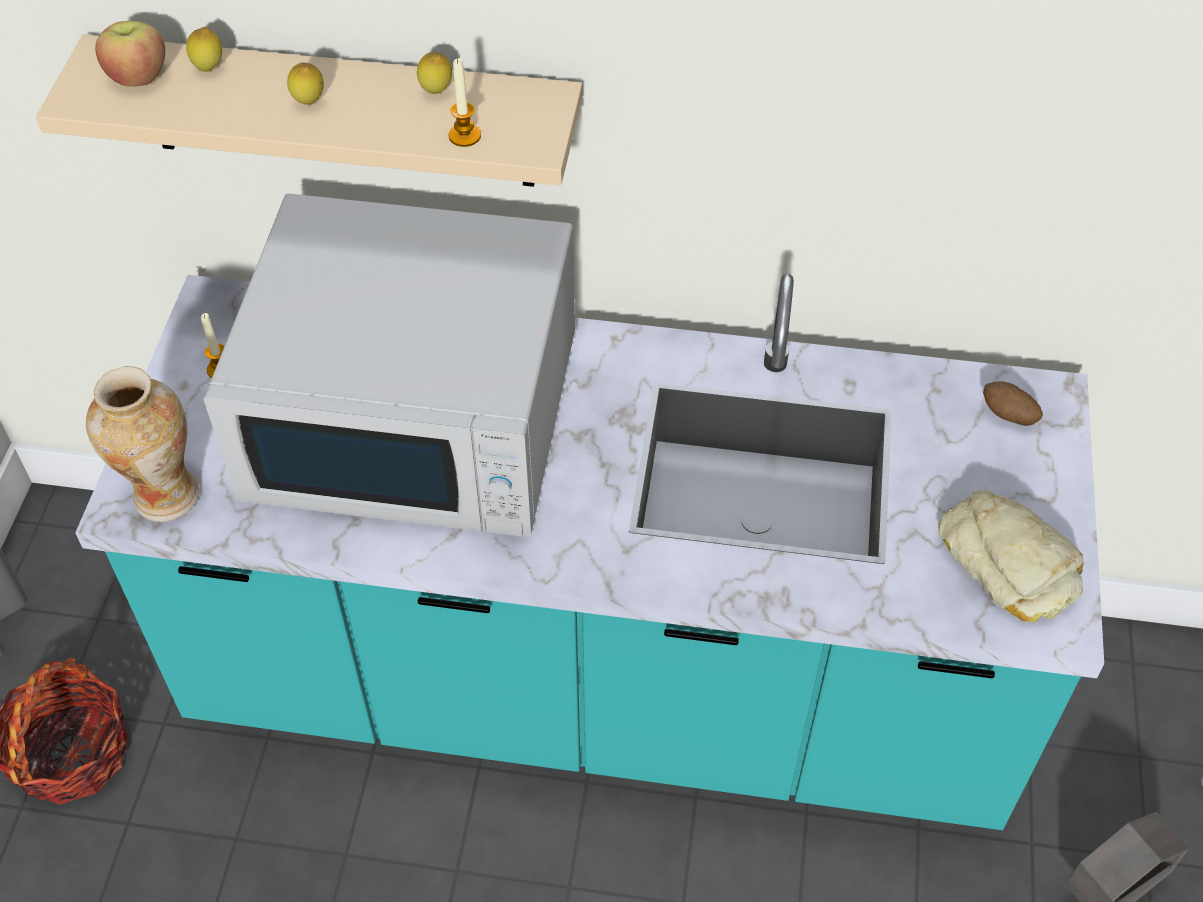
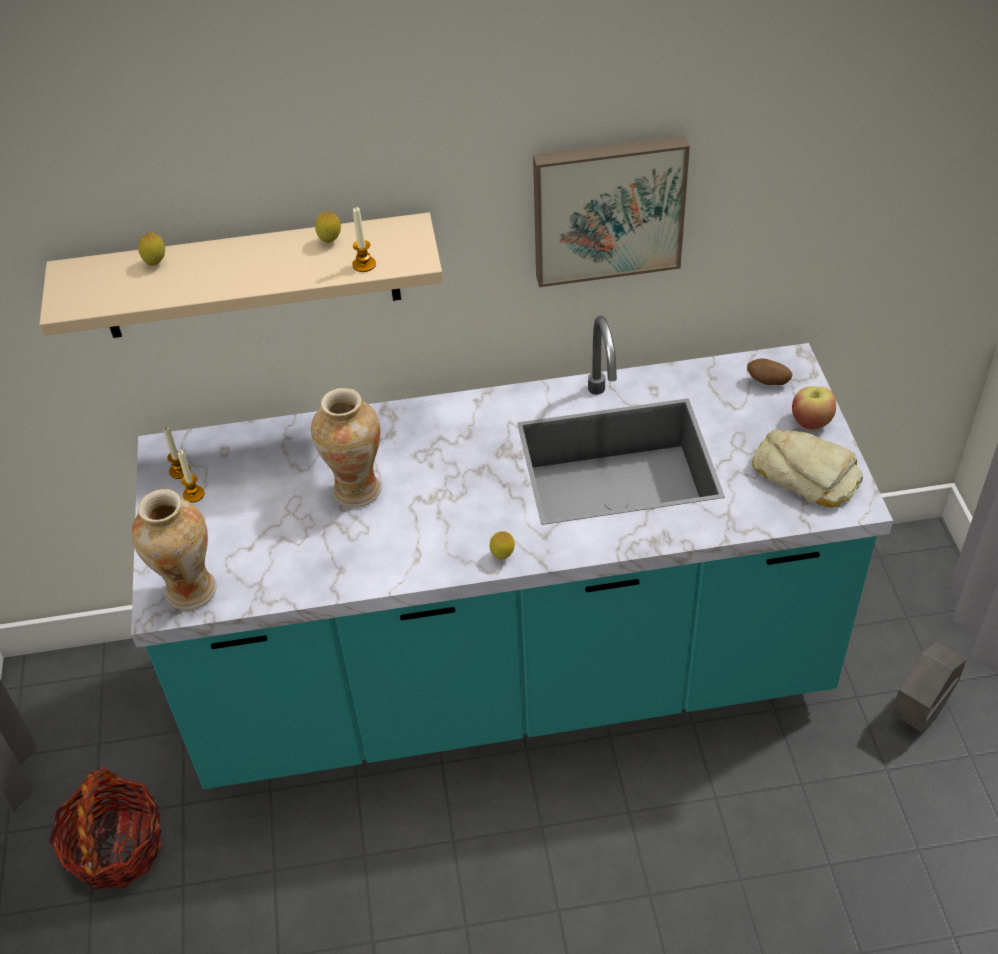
camera: 15 degrees left, 5 degrees down
apple [95,21,165,87] -> apple moved to [792,386,836,430]
white microwave [204,194,575,537] -> vase [311,388,381,508]
lemon [287,63,324,105] -> lemon moved to [490,531,515,559]
none -> candle [164,427,191,479]
none -> picture [533,135,690,287]

